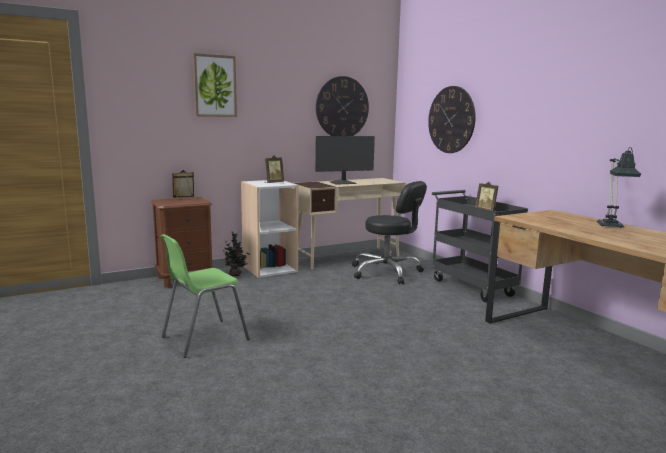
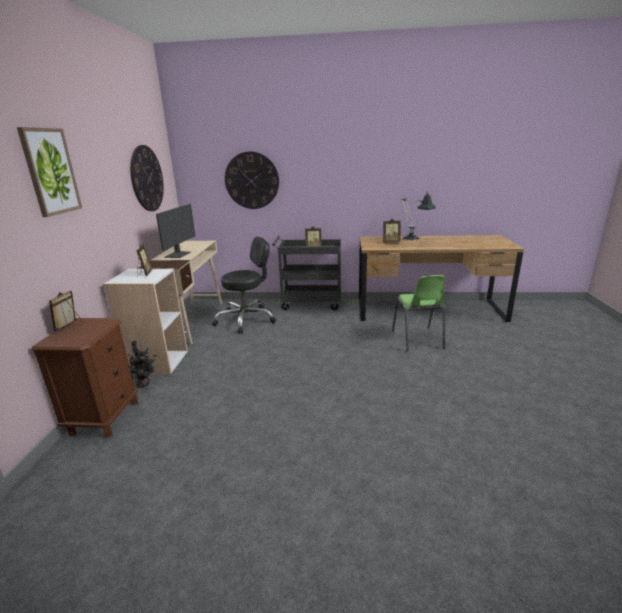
camera: 55 degrees left, 10 degrees up
green chair [161,234,250,358] -> green chair moved to [392,275,445,352]
none -> picture frame [383,219,401,243]

